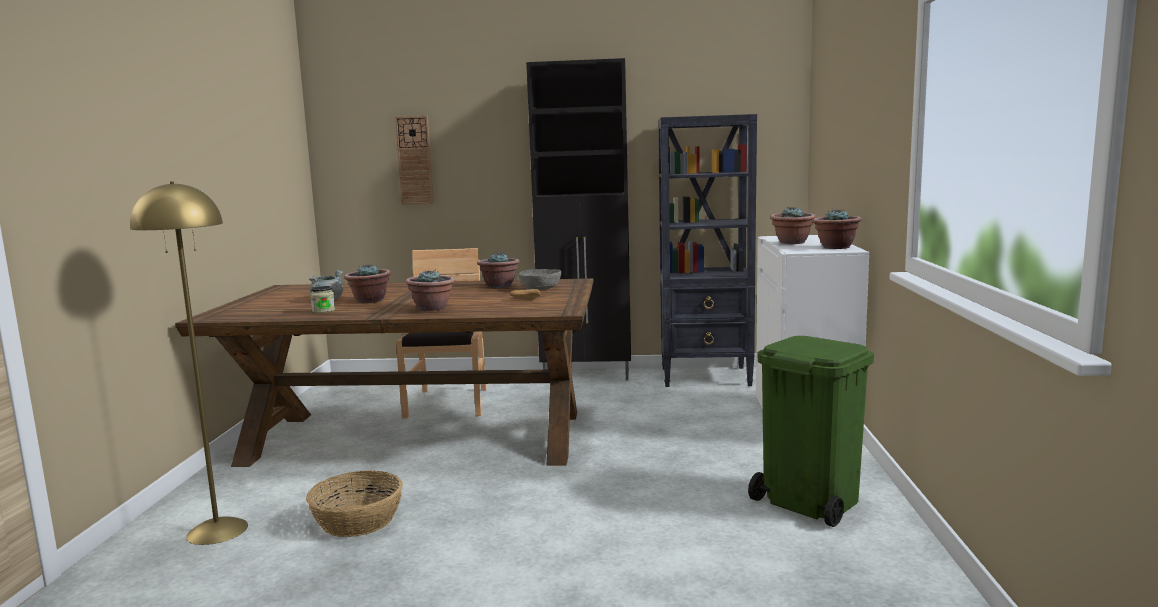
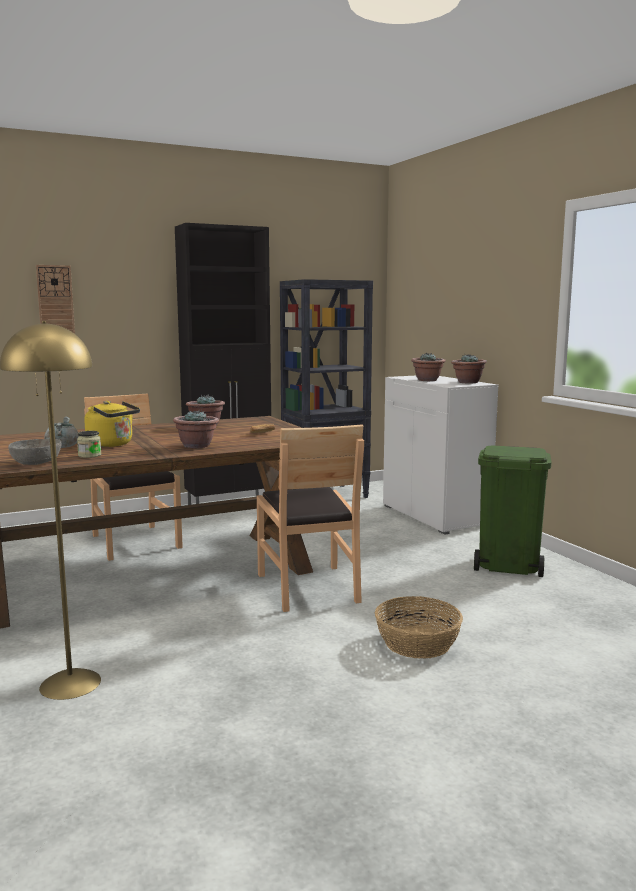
camera: 30 degrees left, 0 degrees up
basket [306,470,403,537] -> basket moved to [375,596,463,659]
potted plant [344,264,391,303] -> yellow kettle [84,401,140,447]
grey bowl [519,269,561,290] -> grey bowl moved to [8,439,61,465]
none -> brown chair [257,424,364,612]

